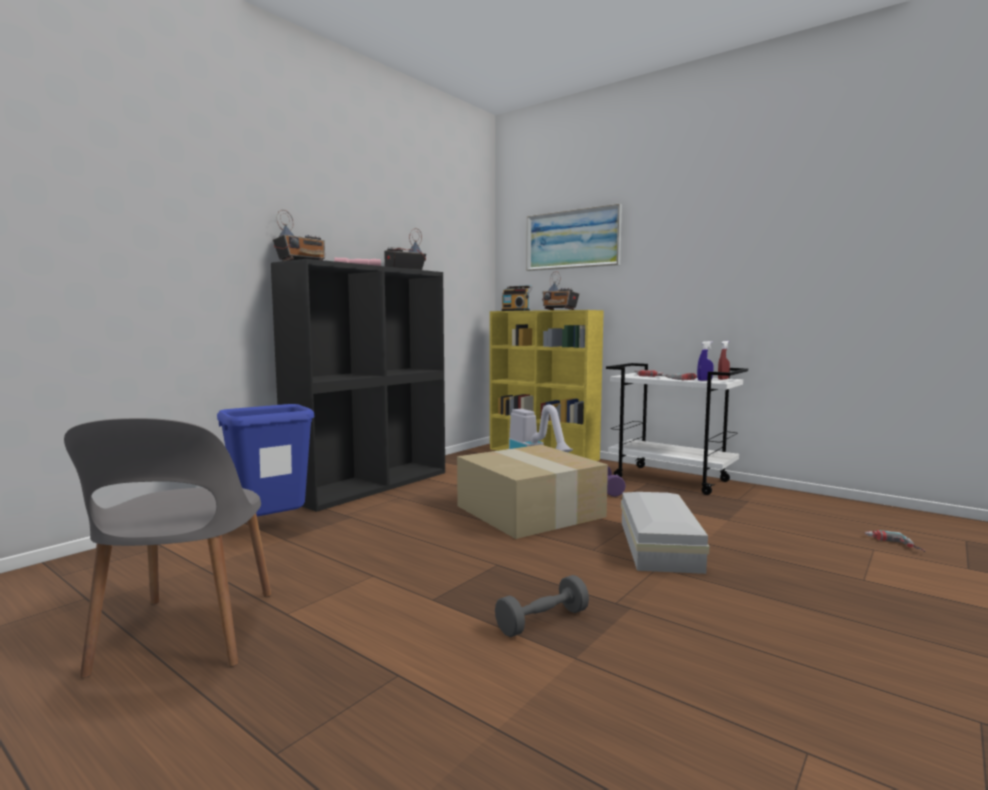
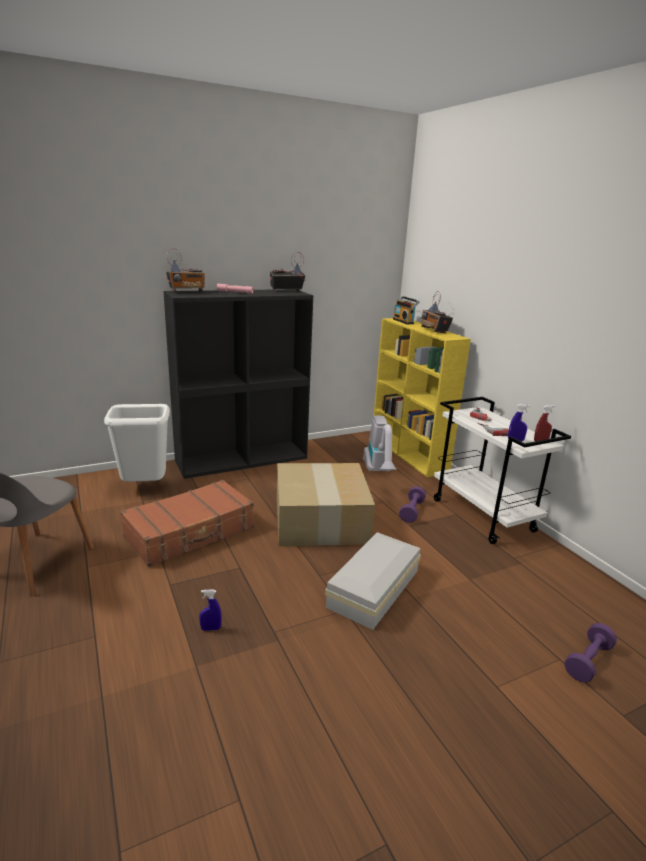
camera: 25 degrees right, 15 degrees up
blue trash can [217,404,315,516] -> white trash can [104,404,170,482]
grey dumbbell [495,575,589,637] -> blue spray bottle [199,589,222,631]
picture [526,204,622,271] -> none
power drill [865,530,925,552] -> purple dumbbell [565,623,617,683]
none -> brown suitcase [120,480,254,567]

